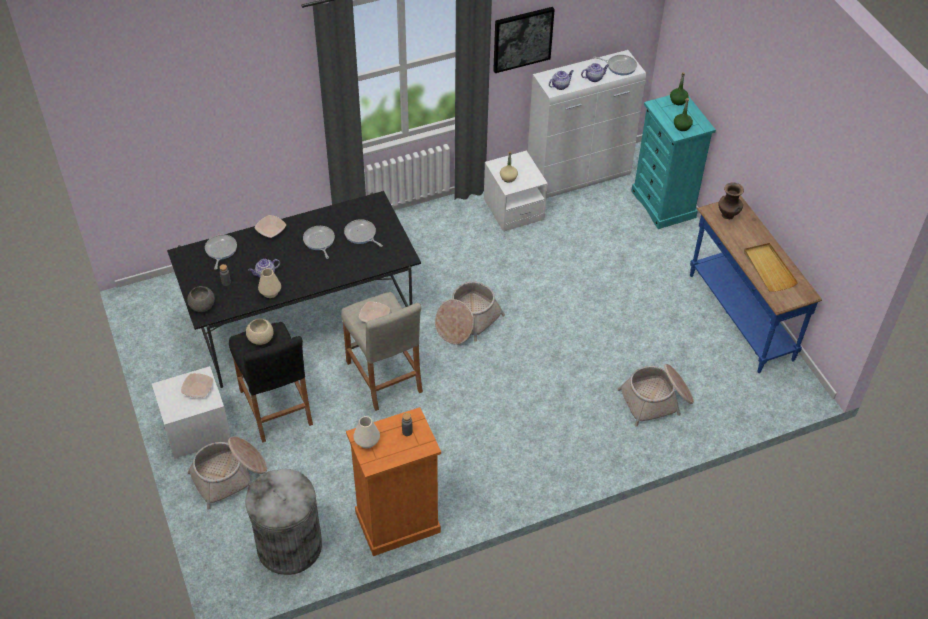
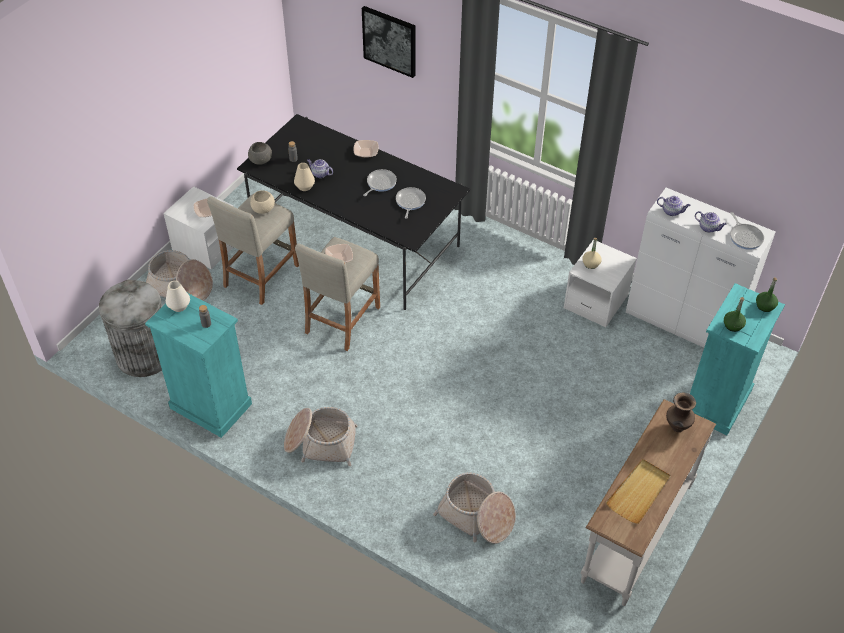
camera: 55 degrees right, 0 degrees up
frying pan [205,234,237,270] -> none
black stool [229,322,313,443] -> beige stool [207,194,299,305]
orange dresser [346,407,441,556] -> turquoise dresser [145,293,252,438]
basket [435,281,505,345] -> basket moved to [284,407,358,466]
picture [493,7,555,73] -> picture moved to [362,6,415,78]
blue console table [690,195,822,373] -> white console table [581,399,716,606]

